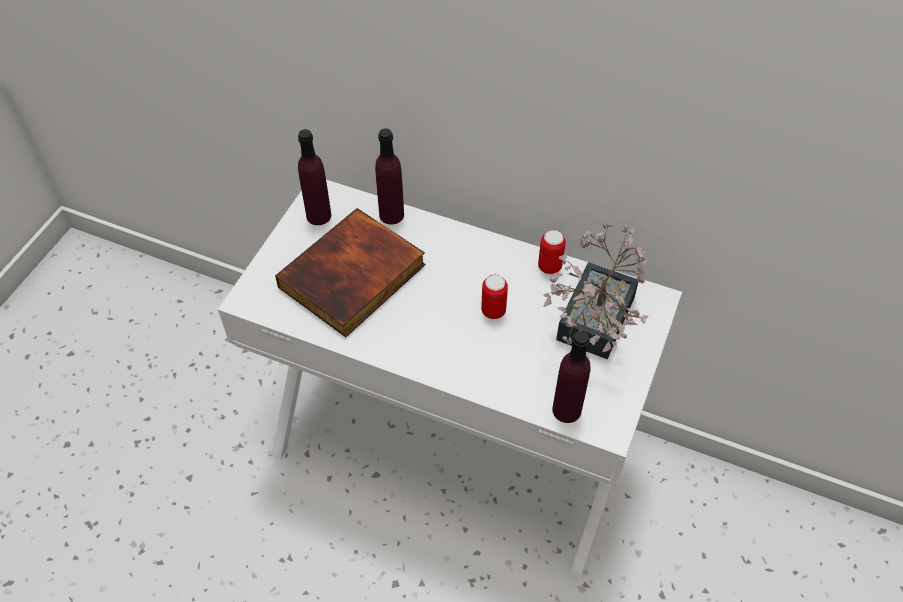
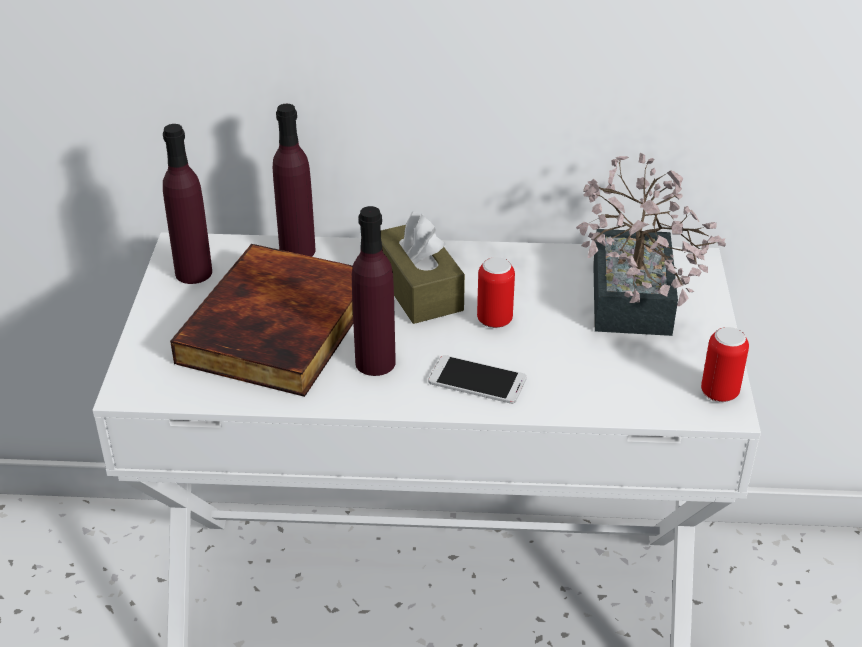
camera: 20 degrees left, 15 degrees down
can [538,230,566,274] -> can moved to [701,327,749,402]
purple bottle [552,331,590,423] -> purple bottle moved to [352,206,396,376]
none -> brown tissue box [381,211,465,324]
none -> phone [428,355,527,404]

